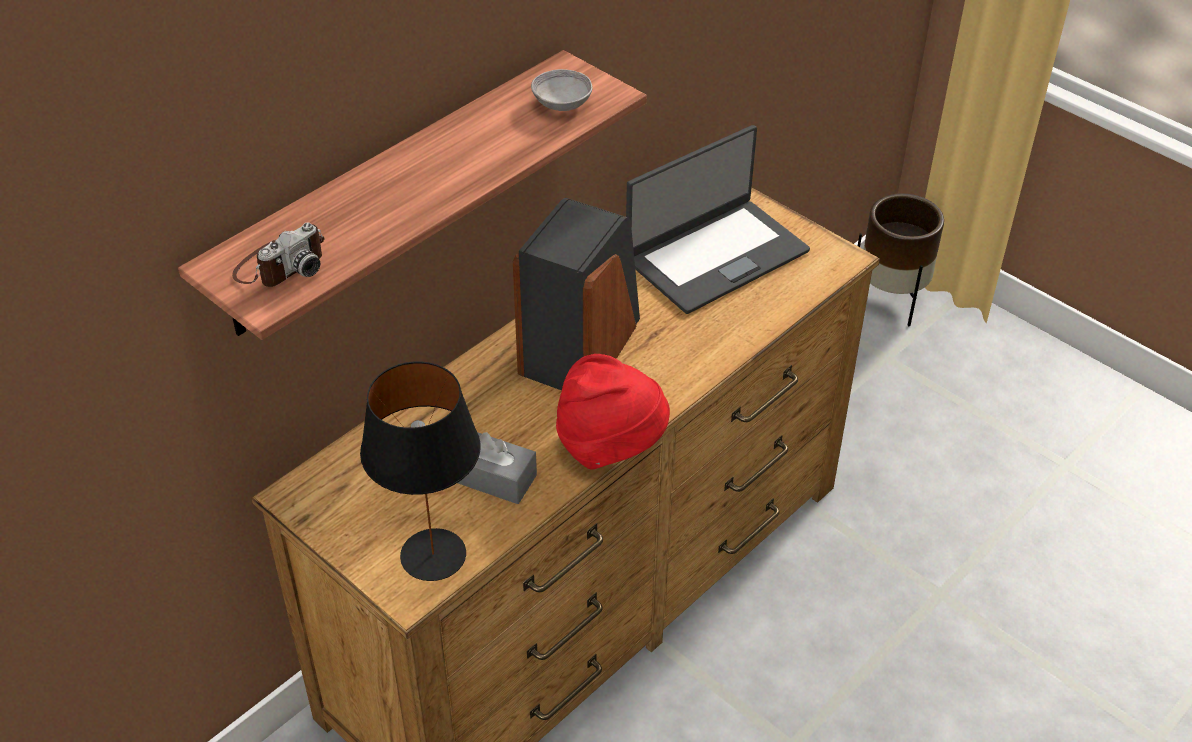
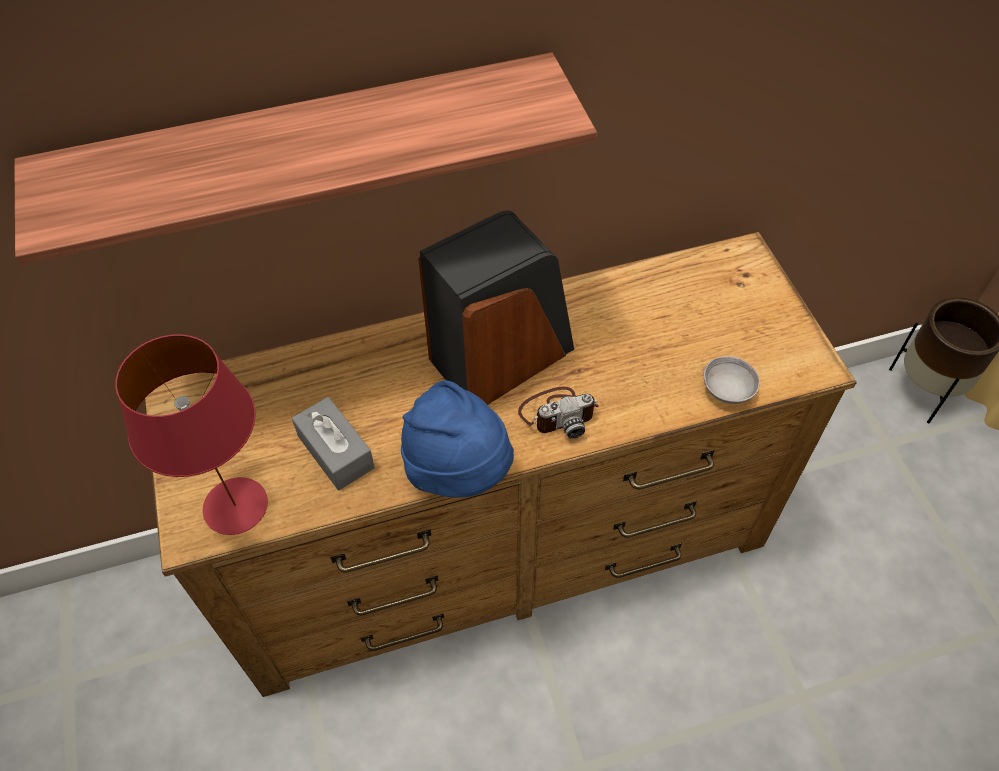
camera: 30 degrees right, 10 degrees up
camera [232,223,324,287] -> camera moved to [518,387,599,439]
black table lamp [360,361,481,581] -> red table lamp [115,334,268,535]
grey bowl [531,69,593,111] -> grey bowl moved to [704,356,760,404]
red hat [556,354,670,470] -> blue hat [401,380,514,498]
laptop [626,125,810,314] -> none

